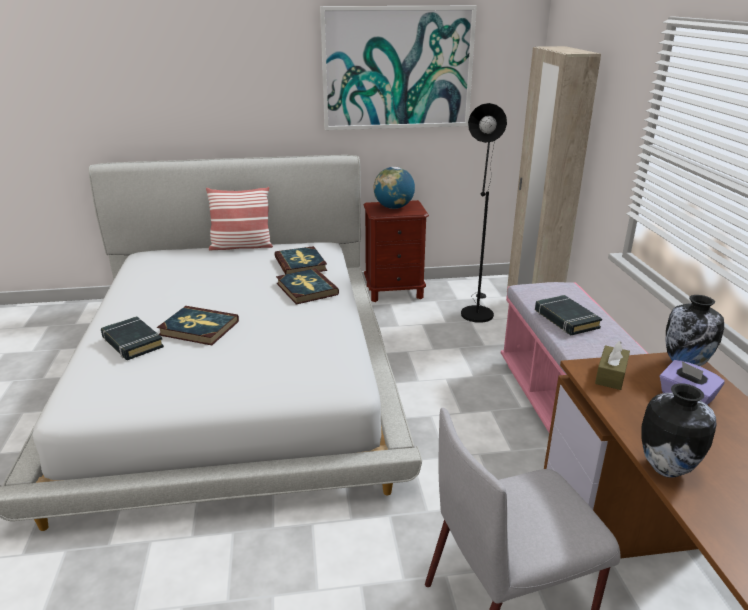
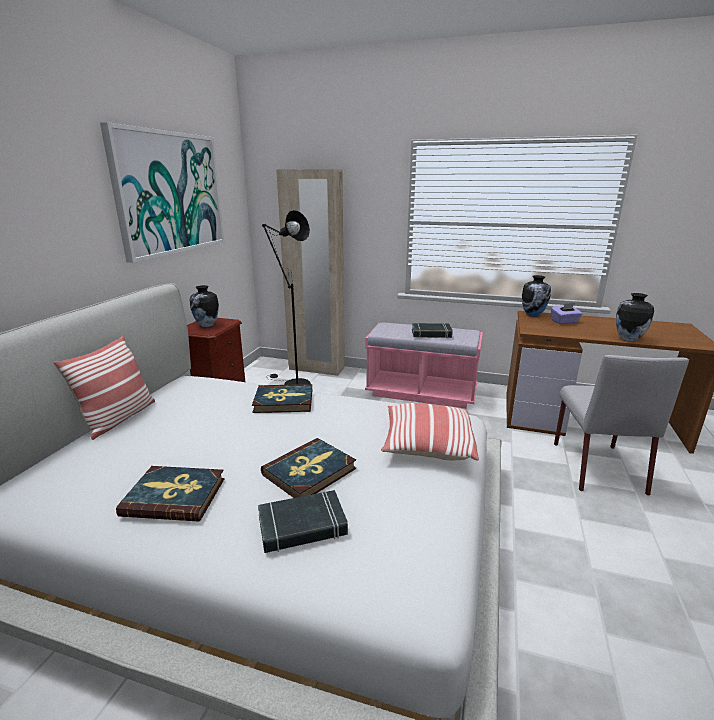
camera: 65 degrees left, 5 degrees down
book [275,246,327,274] -> book moved to [116,466,225,522]
globe [373,167,415,209] -> vase [189,285,219,327]
brown tissue box [595,341,630,390] -> none
none -> pillow [381,403,479,461]

